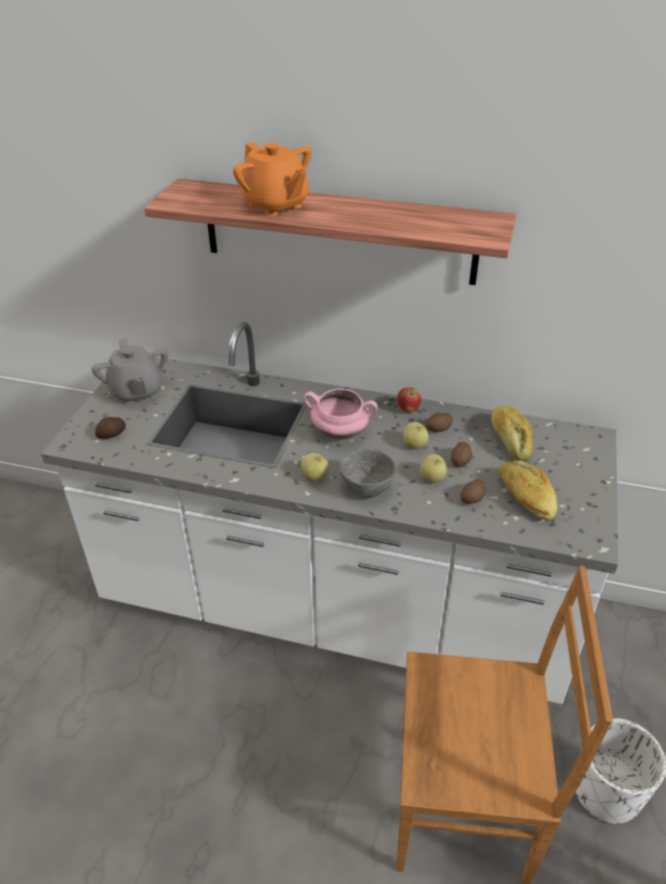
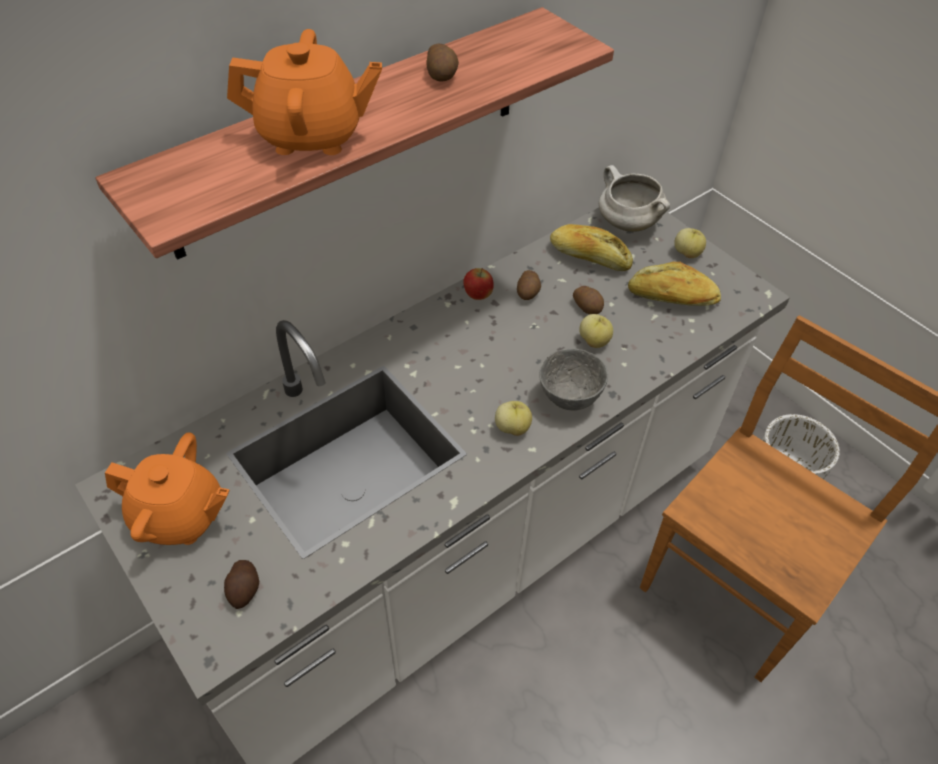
camera: 55 degrees left, 10 degrees up
grey teapot [91,339,168,405] -> orange teapot [105,433,230,545]
pink cooking pot [304,388,378,440] -> none
apple [403,422,429,449] -> apple moved to [674,228,706,258]
potato [460,479,486,504] -> potato moved to [427,44,459,81]
none -> white cooking pot [599,165,670,232]

